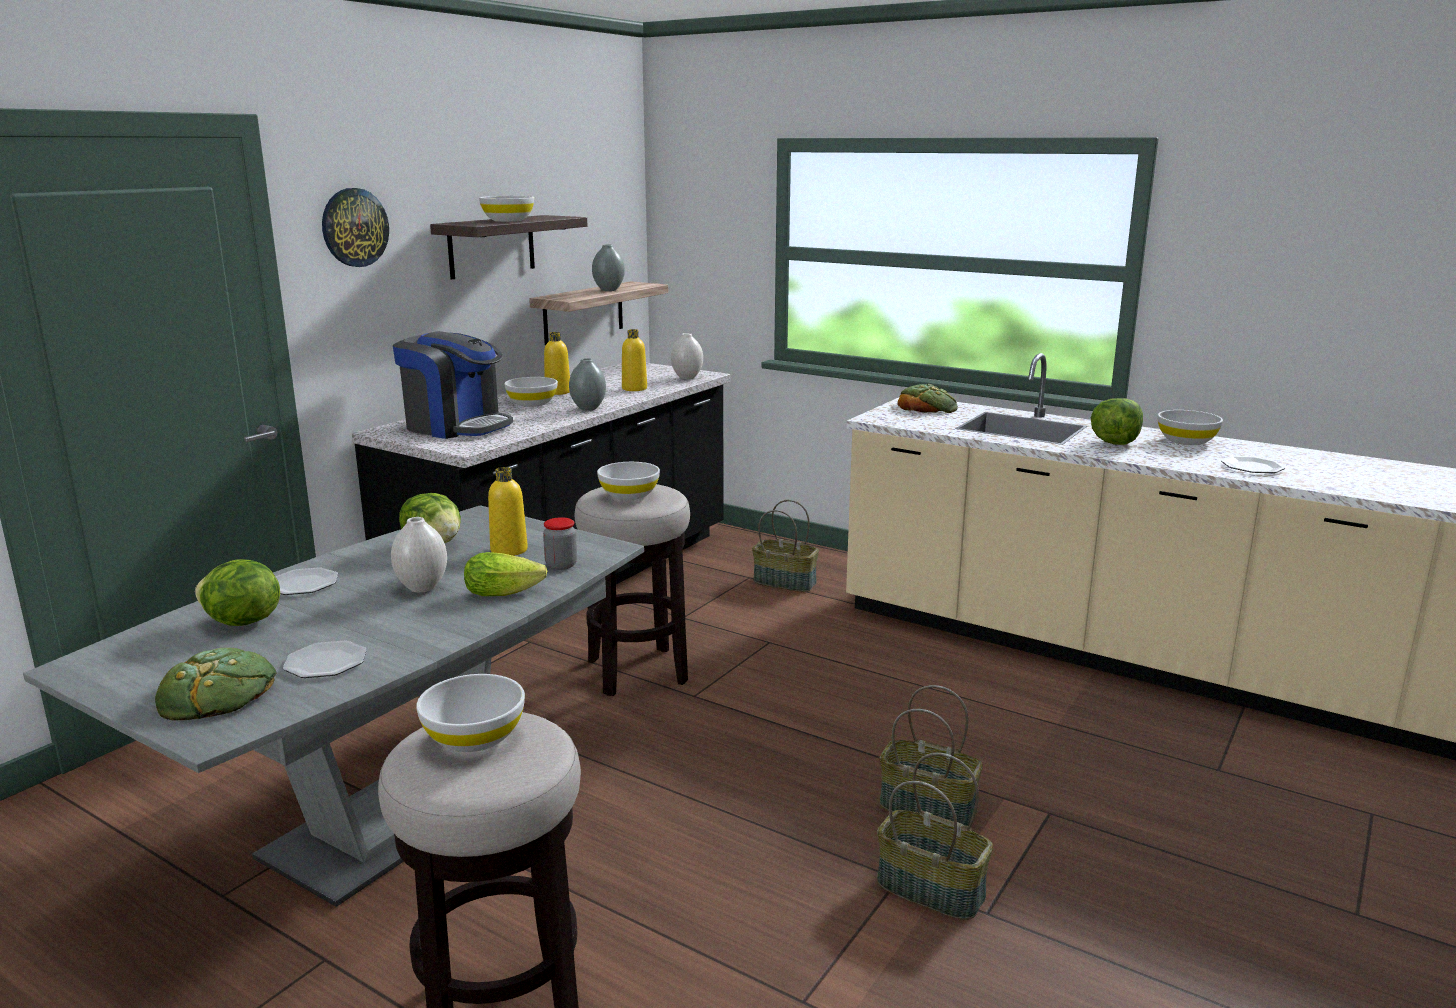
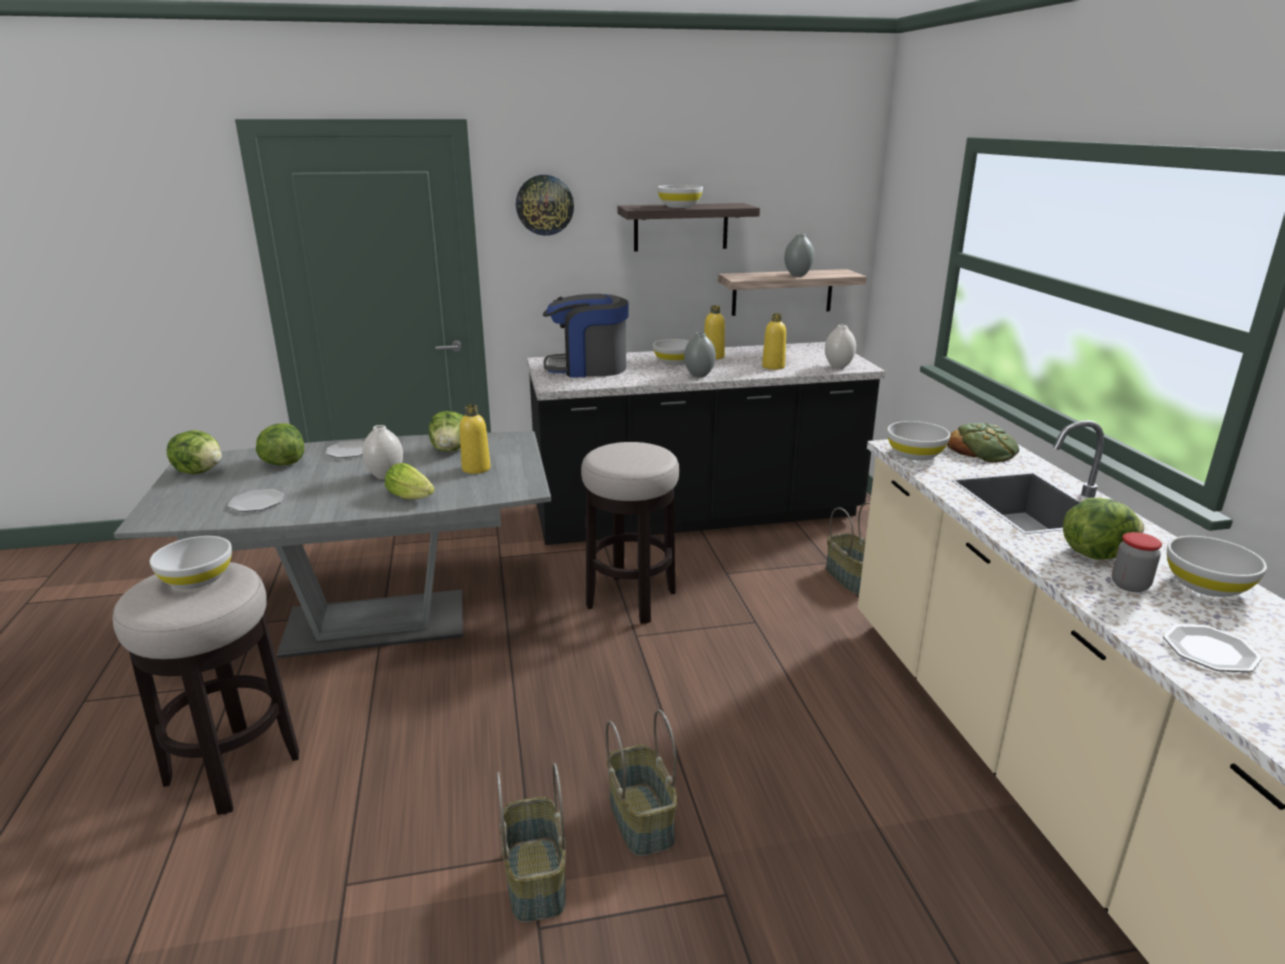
camera: 45 degrees right, 5 degrees up
bread [155,648,277,721] -> none
coffee machine [393,331,513,439] -> coffee machine turned 105 degrees clockwise [543,294,629,377]
jar [543,517,577,570] -> jar moved to [1112,532,1162,592]
white bowl [597,462,660,500] -> white bowl moved to [887,421,950,461]
none -> lettuce [167,430,222,474]

